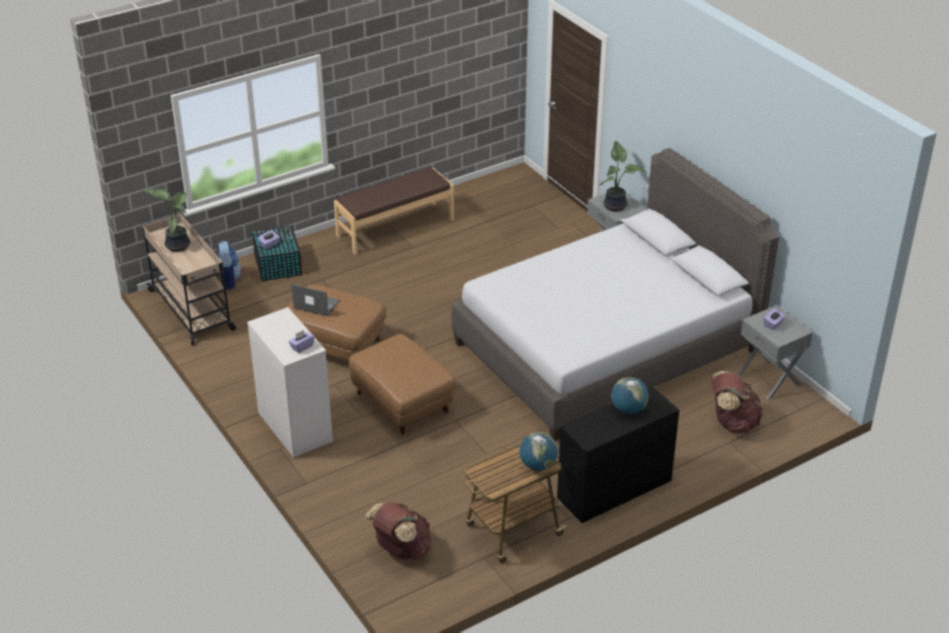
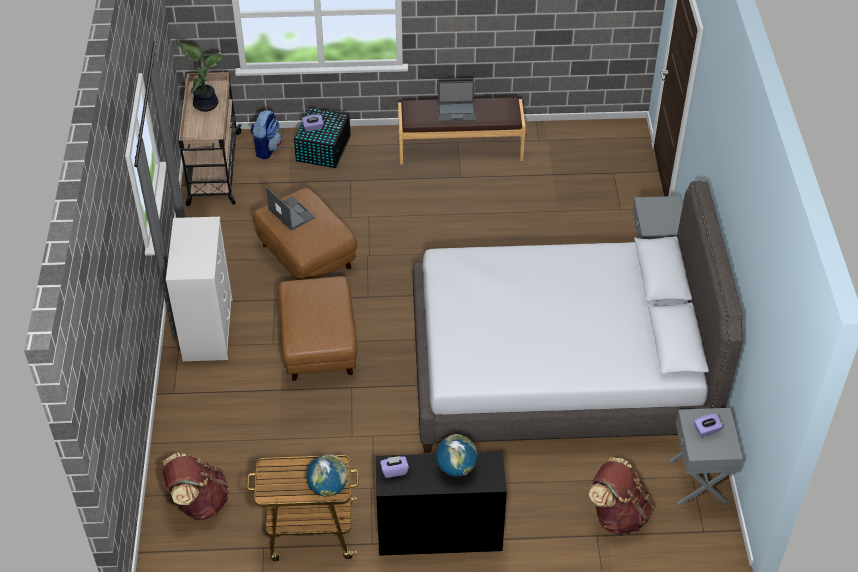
camera: 30 degrees right, 10 degrees up
purple tissue box [289,330,315,353] -> purple tissue box moved to [380,456,409,478]
potted plant [599,141,645,212] -> none
none -> laptop [438,81,476,122]

